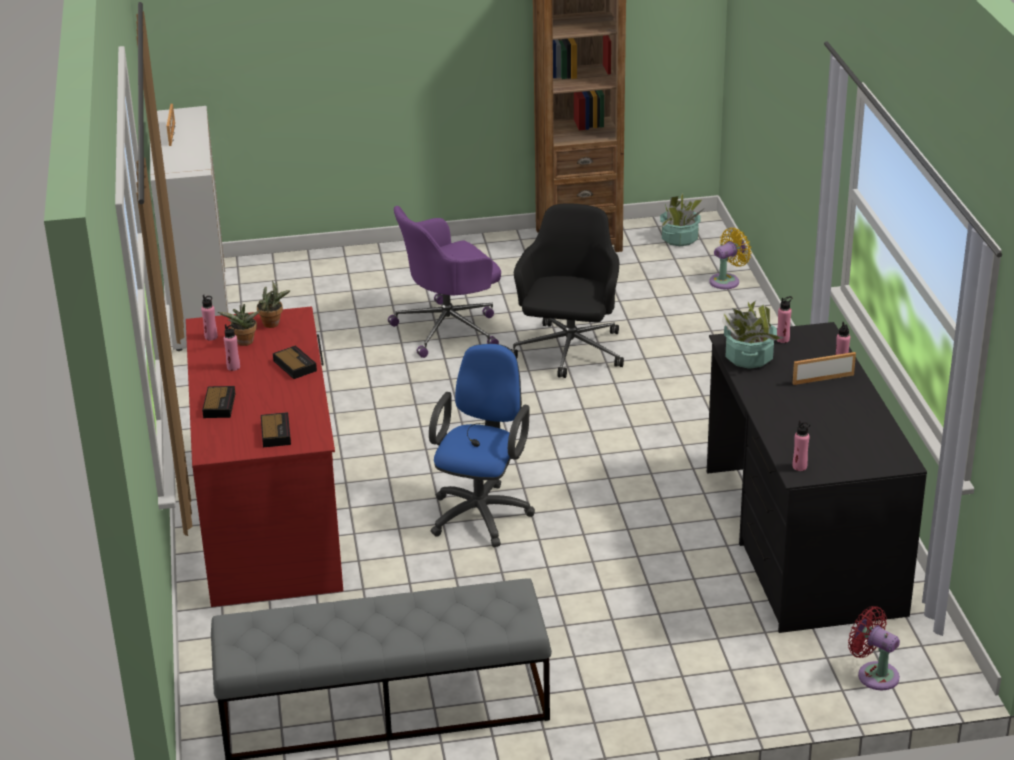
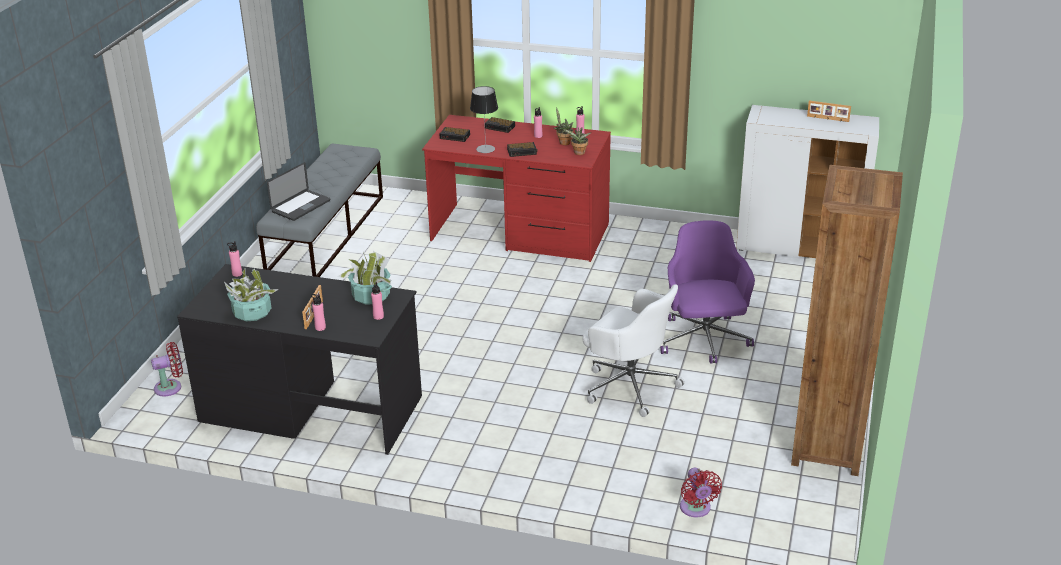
camera: 115 degrees right, 0 degrees up
blue office chair [429,344,535,547] -> none
black office chair [511,204,624,378] -> white office chair [583,284,685,417]
potted plant [660,194,703,246] -> potted plant moved to [224,267,279,322]
yellow fan [709,228,752,289] -> red fan [680,468,722,517]
none -> laptop [267,162,330,221]
none -> table lamp [470,86,498,153]

